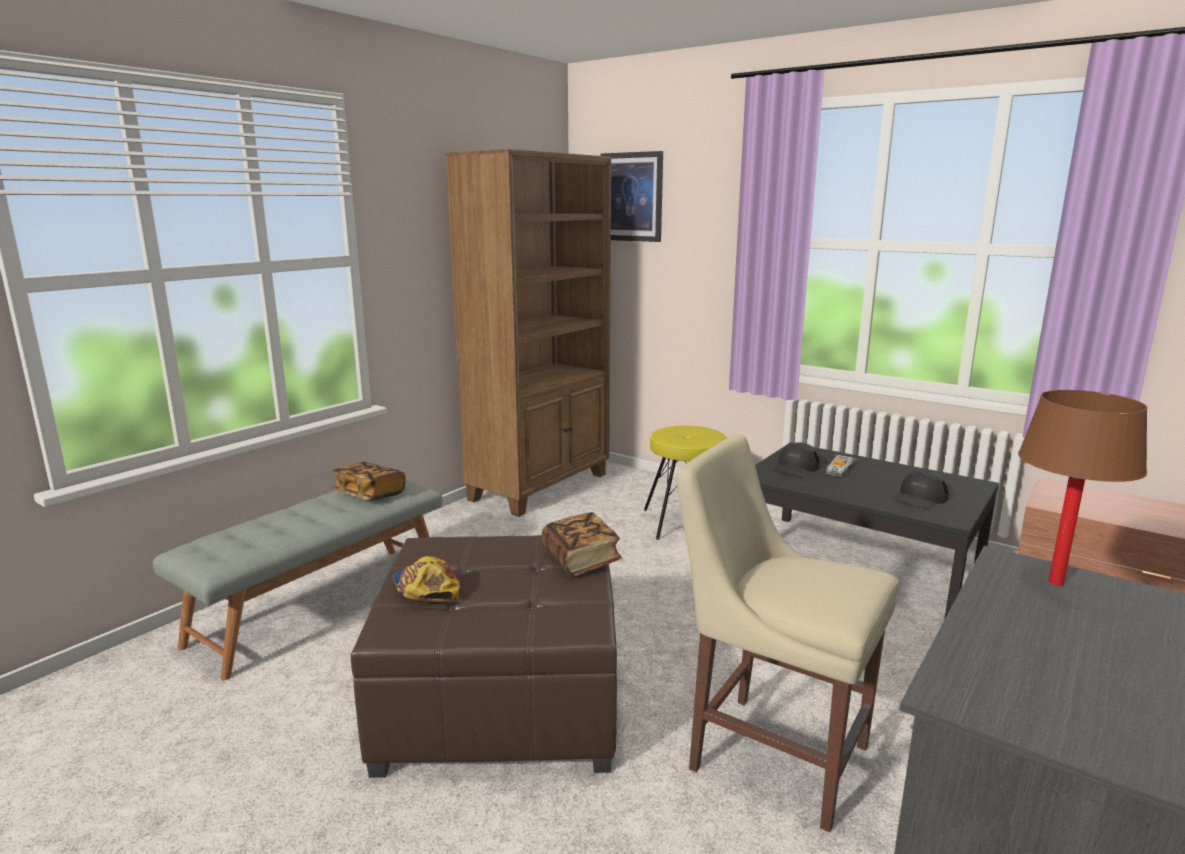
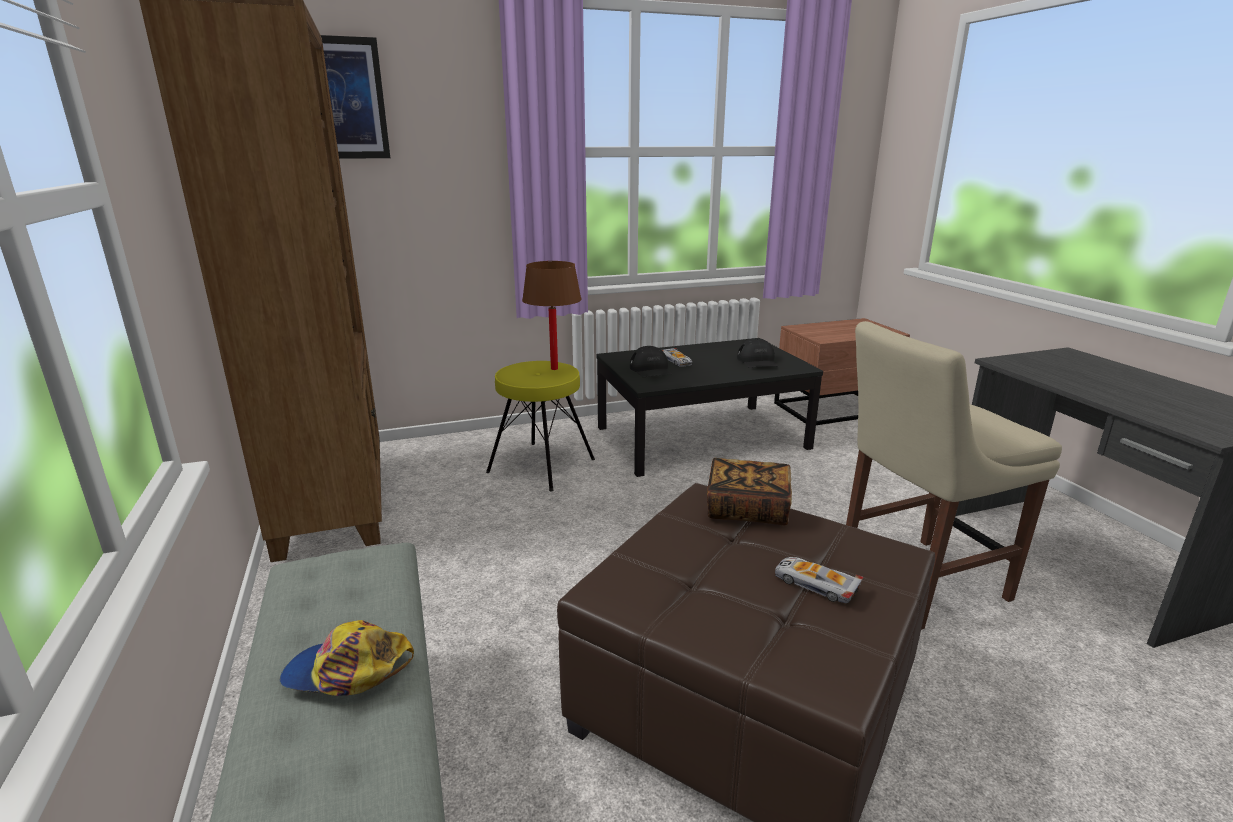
camera: 55 degrees left, 5 degrees up
book [332,462,406,501] -> none
cap [393,556,460,602] -> cap moved to [279,620,414,696]
brown table lamp [1018,390,1148,586] -> brown table lamp moved to [522,261,582,370]
none -> toy car [775,557,863,603]

